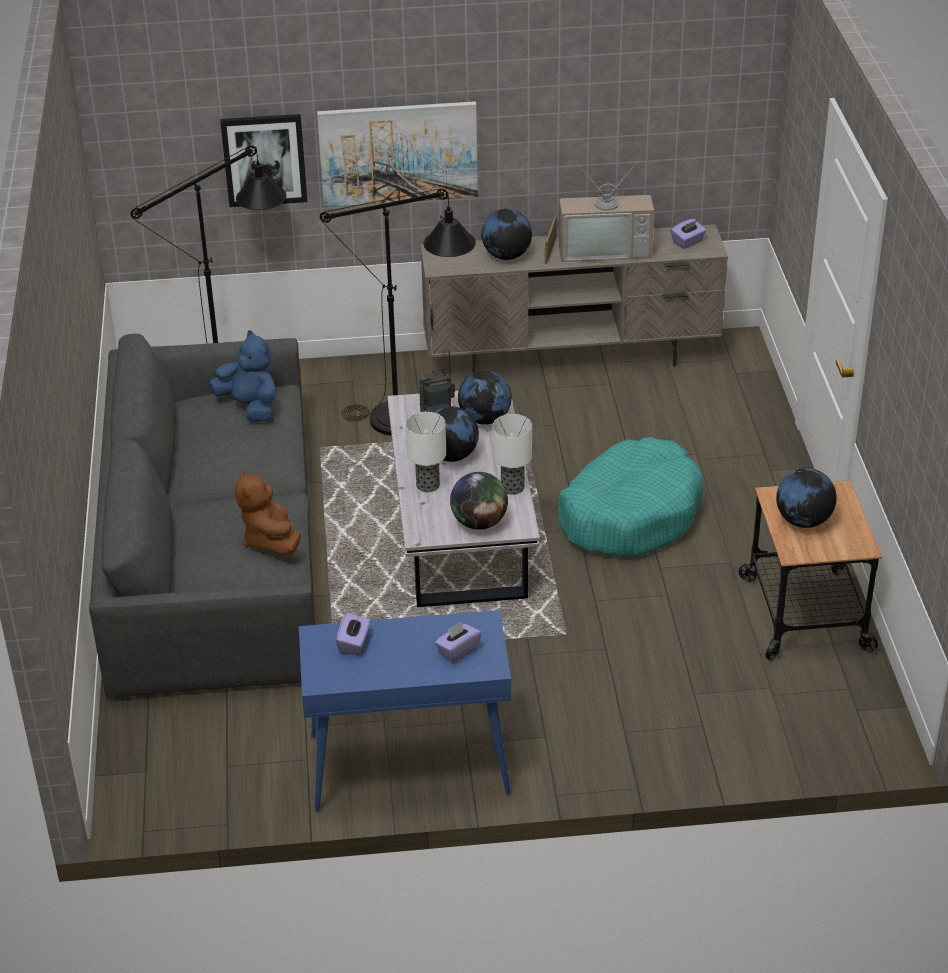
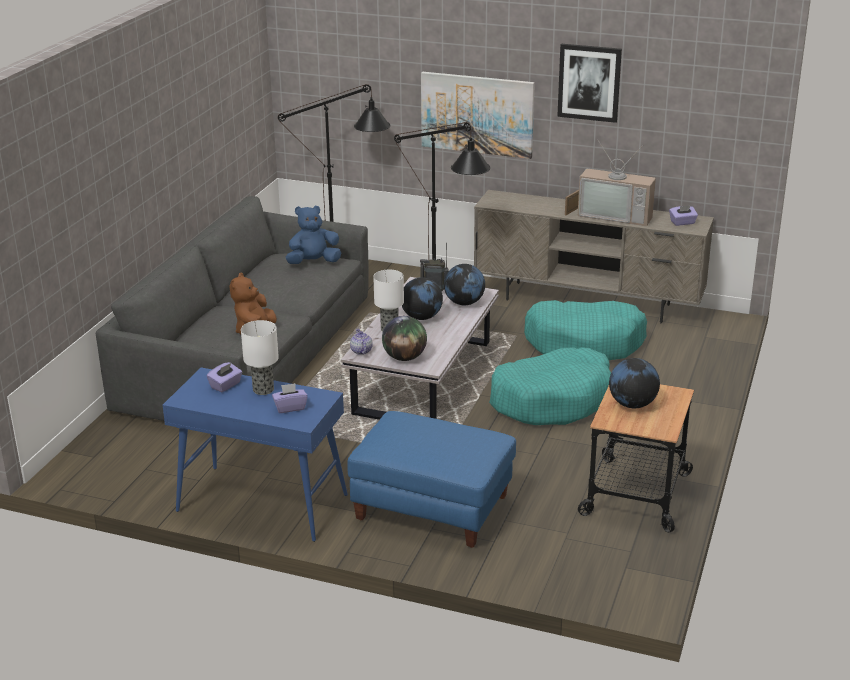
camera: 25 degrees right, 10 degrees down
blue plush toy [209,330,276,422] -> blue plush toy turned 90 degrees counterclockwise [286,206,341,264]
picture [220,114,307,207] -> picture moved to [557,44,622,123]
globe [481,209,532,260] -> none
table lamp [493,414,532,495] -> table lamp moved to [241,320,279,395]
none -> blue ottoman [347,411,516,548]
none -> teapot [350,329,373,355]
none -> turquoise dog bed [524,300,647,360]

